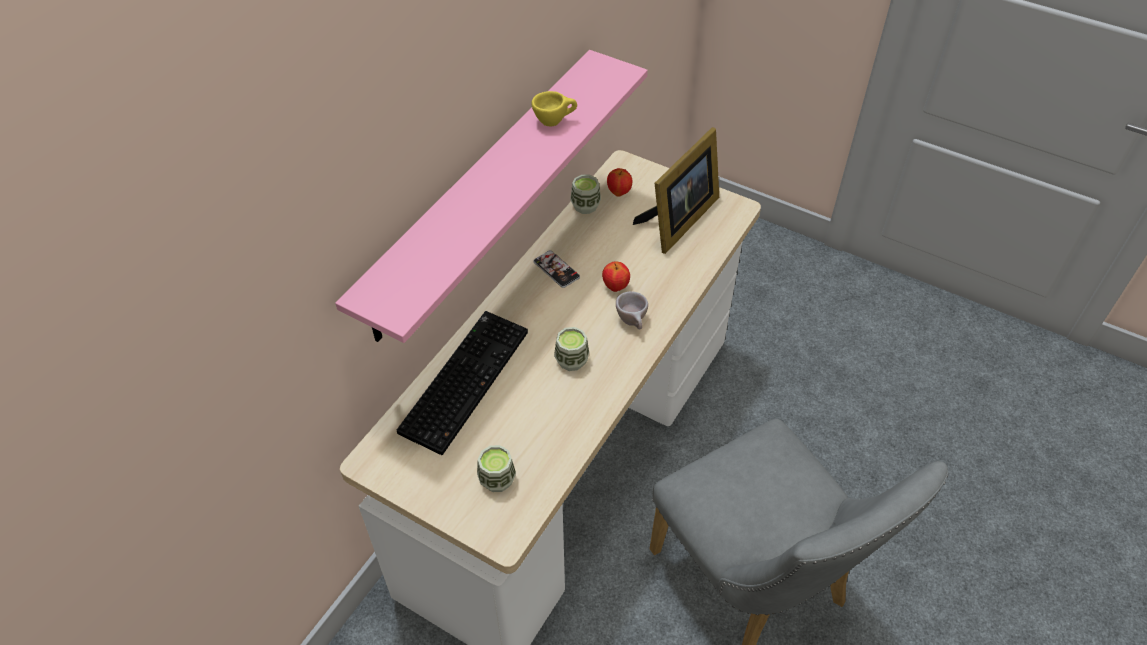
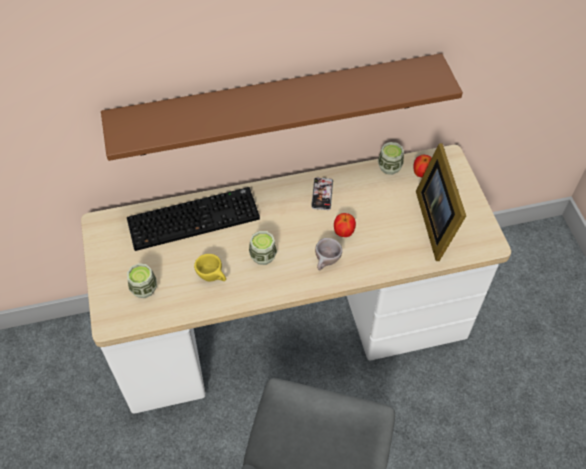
camera: 45 degrees right, 5 degrees up
pink shelf [335,50,648,343] -> brown shelf [101,53,463,161]
yellow cup [531,91,577,126] -> yellow cup moved to [194,254,226,282]
picture frame [633,127,719,254] -> picture frame turned 90 degrees clockwise [416,143,466,261]

